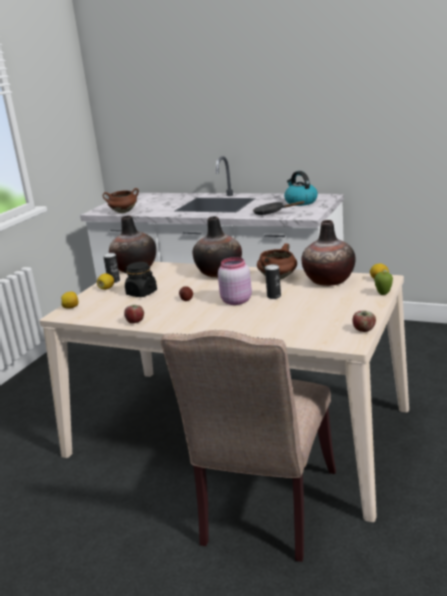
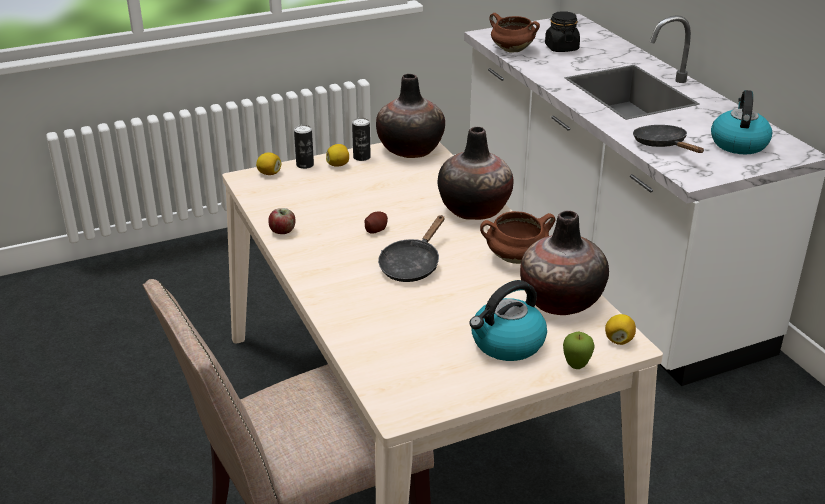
camera: 40 degrees right, 10 degrees up
black jar [124,262,157,297] -> black jar moved to [545,11,580,52]
pink jar [218,257,252,305] -> black frying pan [378,215,444,282]
can [265,264,281,299] -> can moved to [294,125,314,169]
apple [352,310,376,332] -> none
none -> kettle [469,280,547,361]

